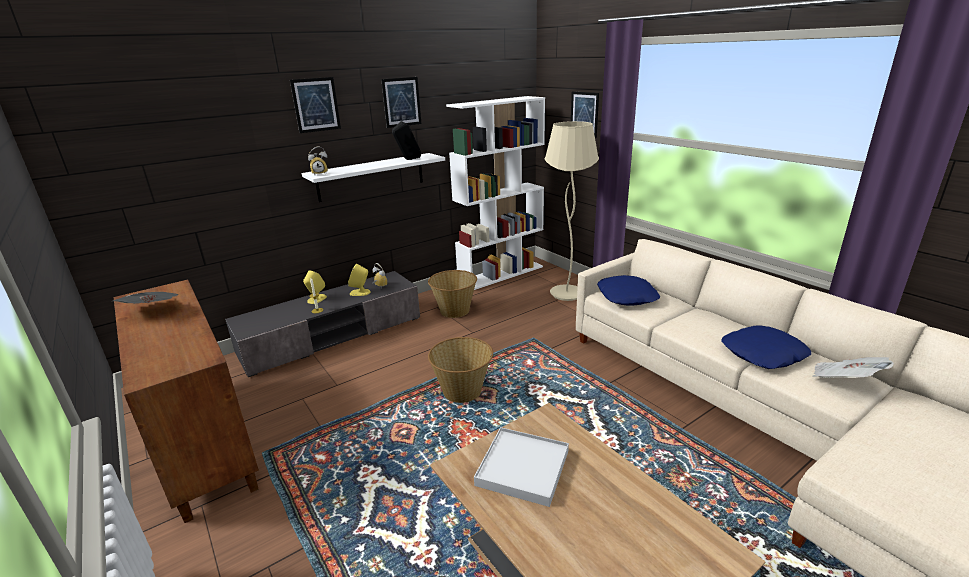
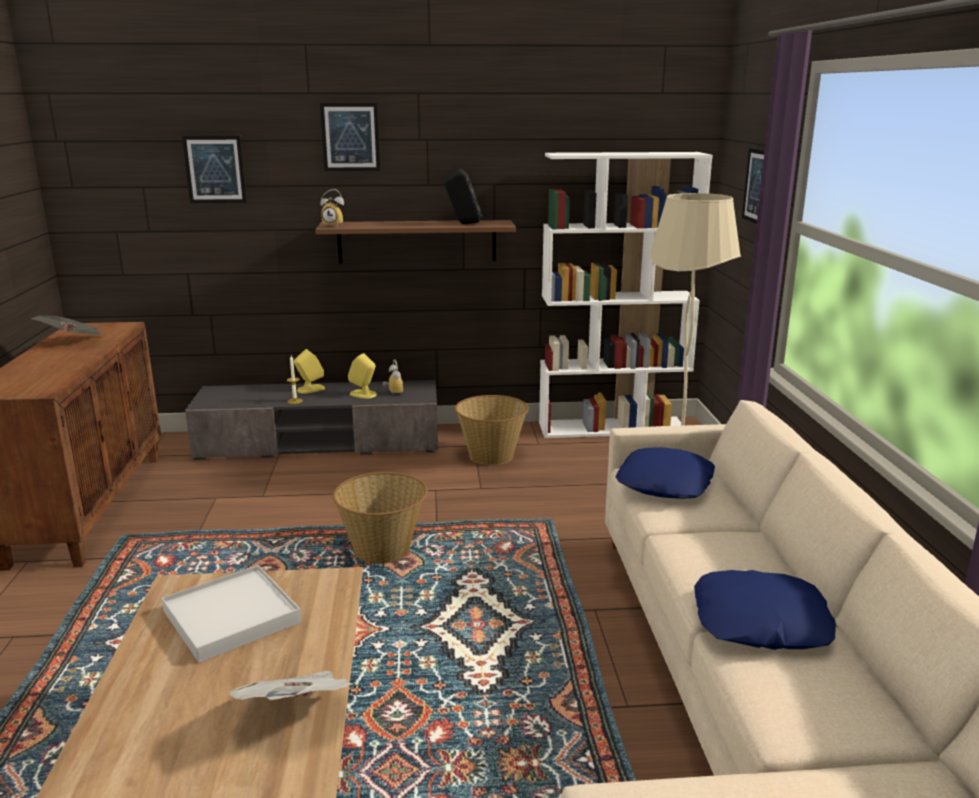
camera: 30 degrees right, 5 degrees down
white shelf [302,153,445,202] -> brown shelf [315,220,516,264]
picture [381,77,421,128] -> picture moved to [182,136,247,203]
newspaper [813,357,894,378] -> newspaper moved to [230,671,354,700]

